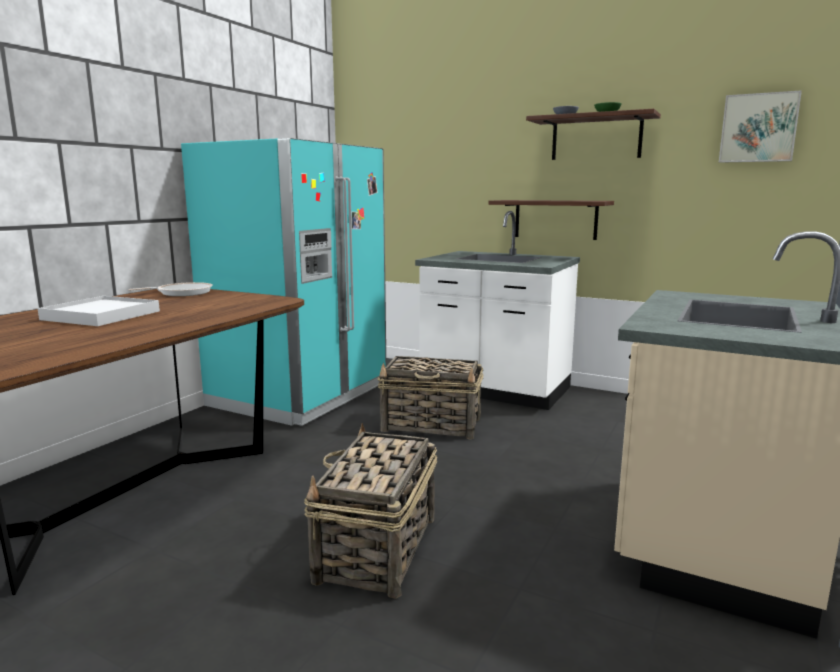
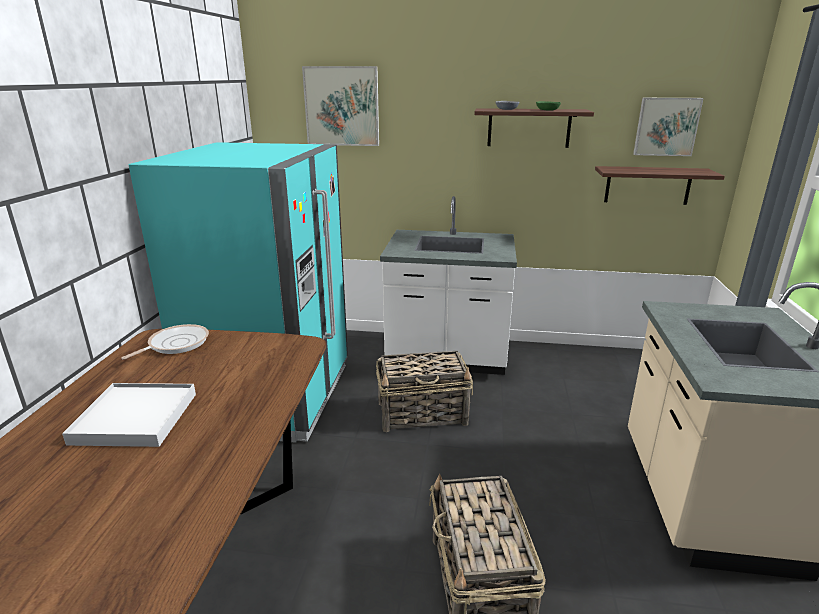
camera: 20 degrees left, 10 degrees up
shelf [488,200,614,240] -> shelf moved to [595,166,725,205]
none -> picture [302,66,379,146]

